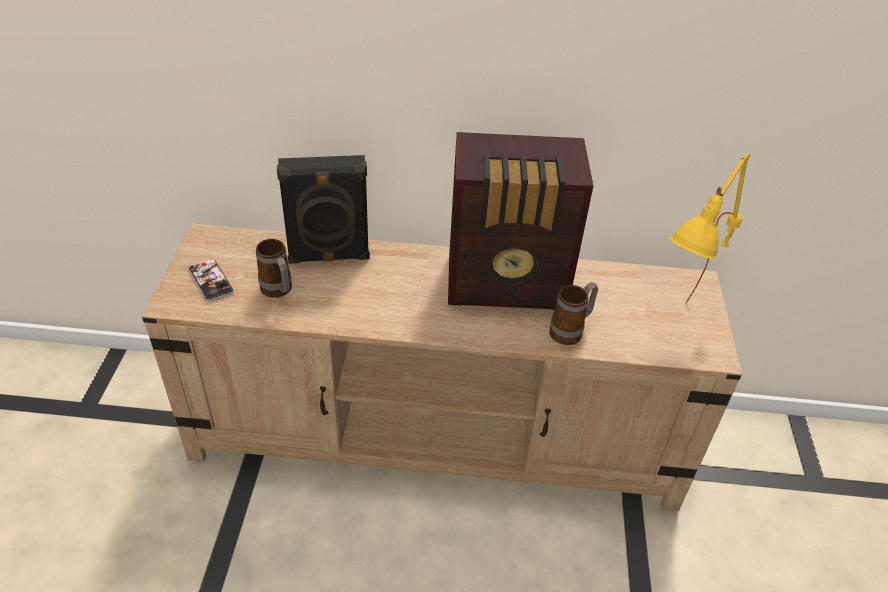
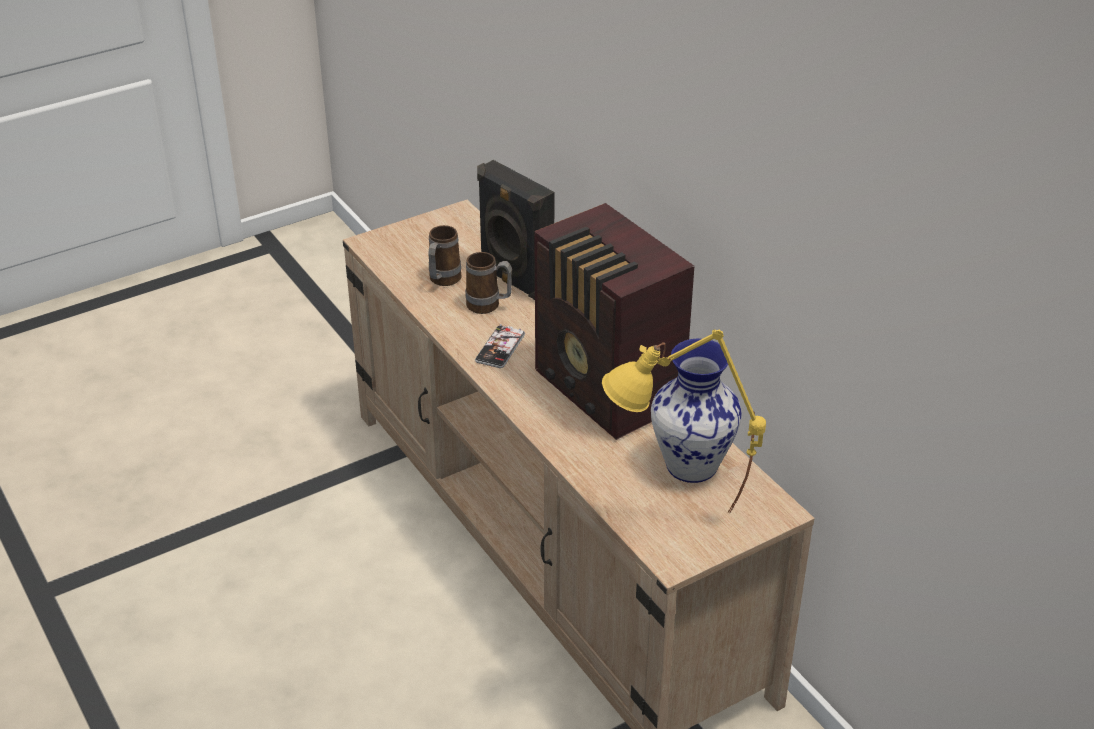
camera: 55 degrees right, 5 degrees down
phone [189,258,234,302] -> phone moved to [475,324,525,368]
mug [549,282,598,345] -> mug moved to [465,252,512,314]
none -> vase [651,339,742,483]

